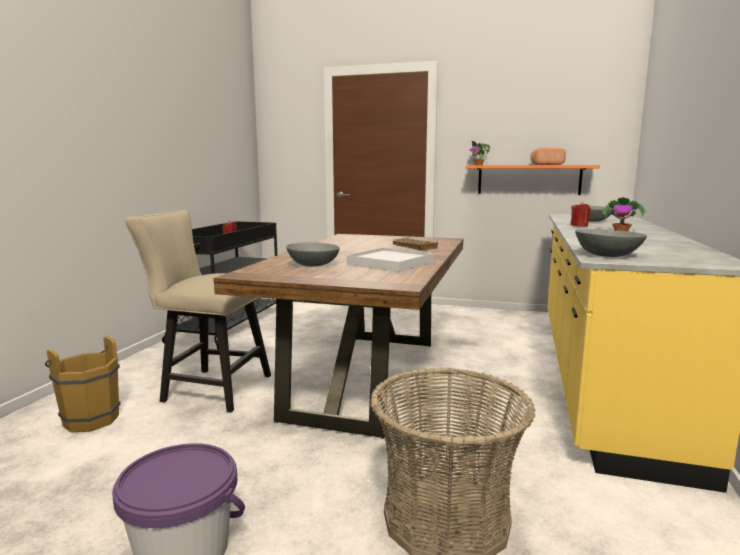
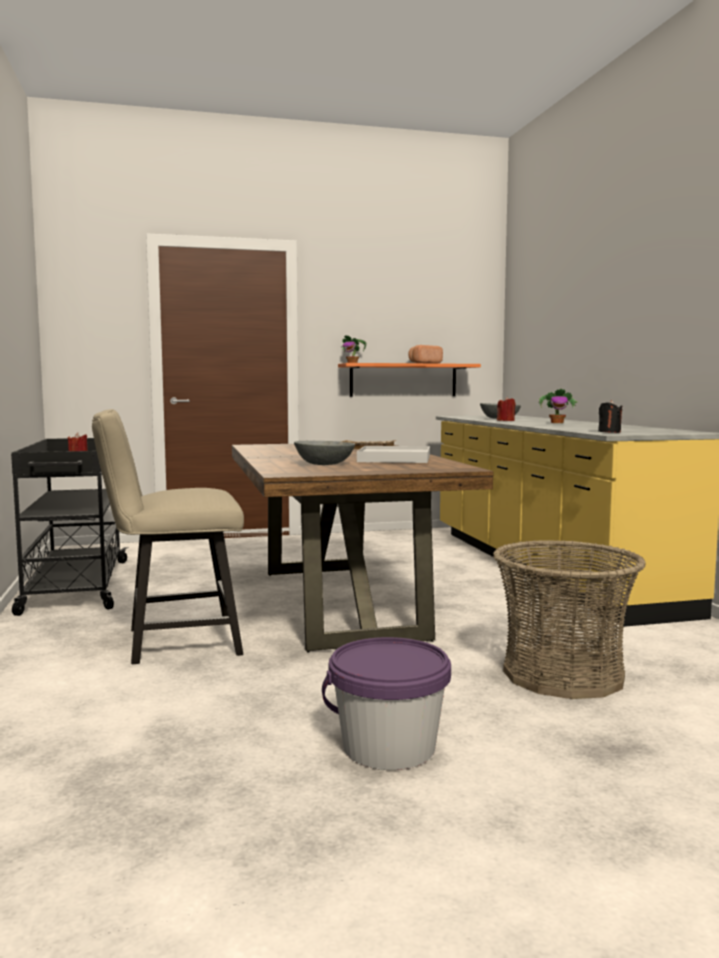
camera: 30 degrees left, 5 degrees down
brown bucket [45,336,120,433] -> none
grey bowl [575,229,647,257] -> black candle [598,400,623,433]

